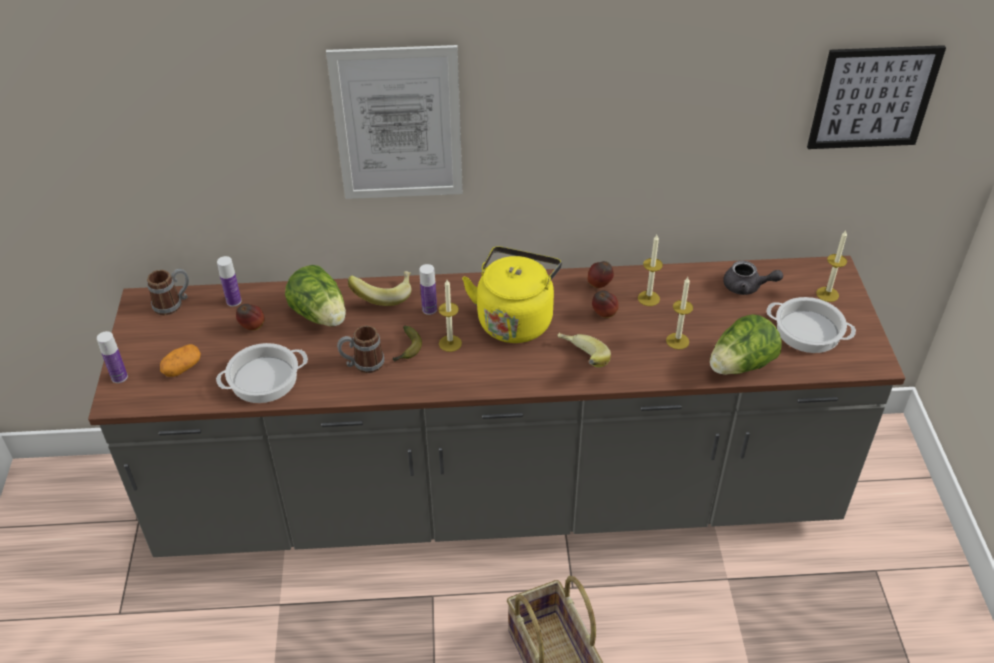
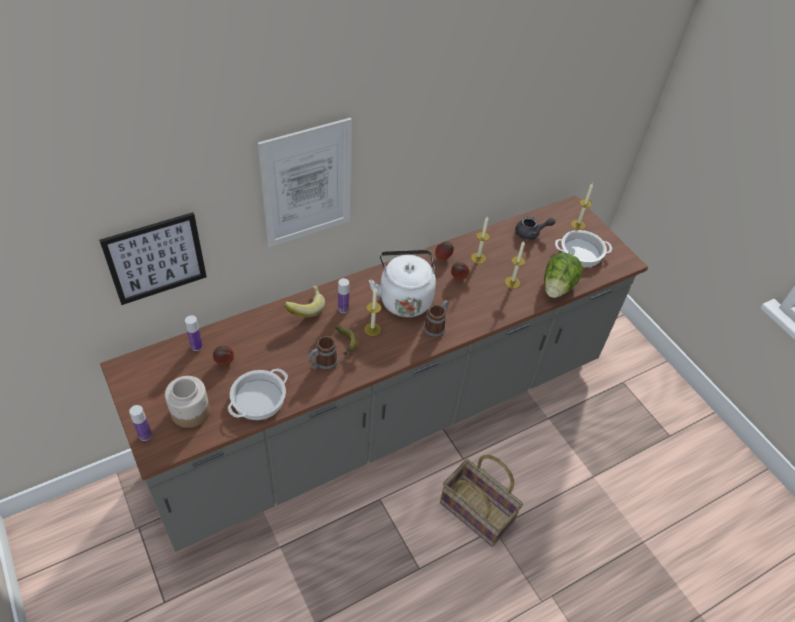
camera: 30 degrees left, 5 degrees up
mug [147,269,189,315] -> mug moved to [424,300,449,338]
potato [160,344,201,377] -> jar [165,376,210,428]
lettuce [285,265,346,326] -> none
yellow kettle [462,246,562,343] -> white kettle [369,250,436,317]
banana [557,333,611,368] -> none
picture [807,45,946,149] -> picture moved to [99,212,207,305]

